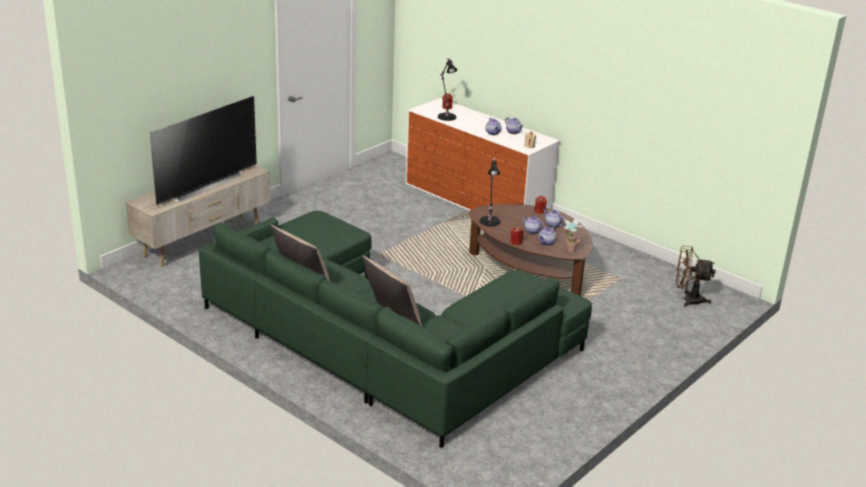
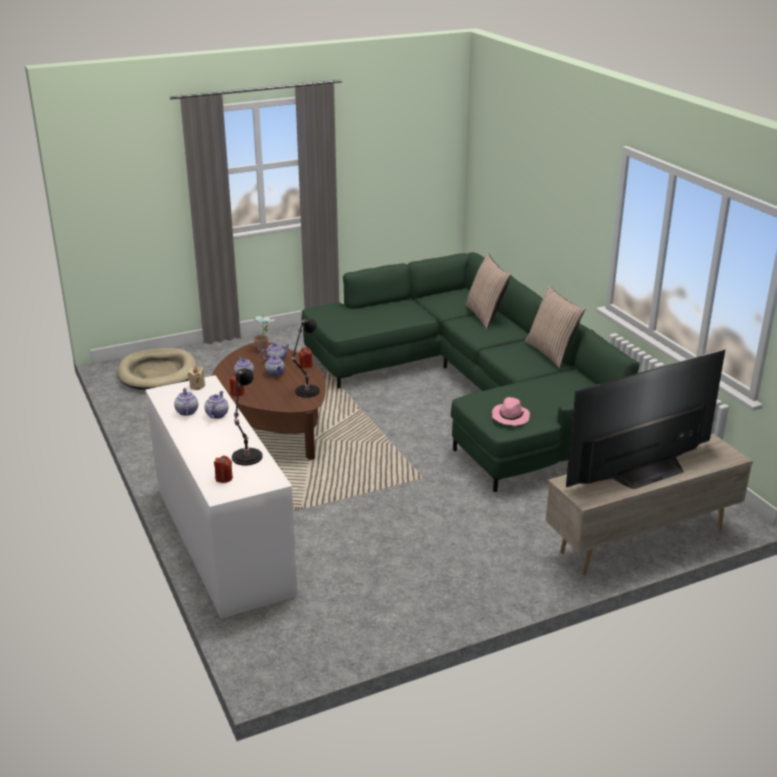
camera: 155 degrees left, 0 degrees up
brown fan [676,246,716,307] -> beige dog bed [118,348,197,390]
none -> pink hat [492,397,530,426]

